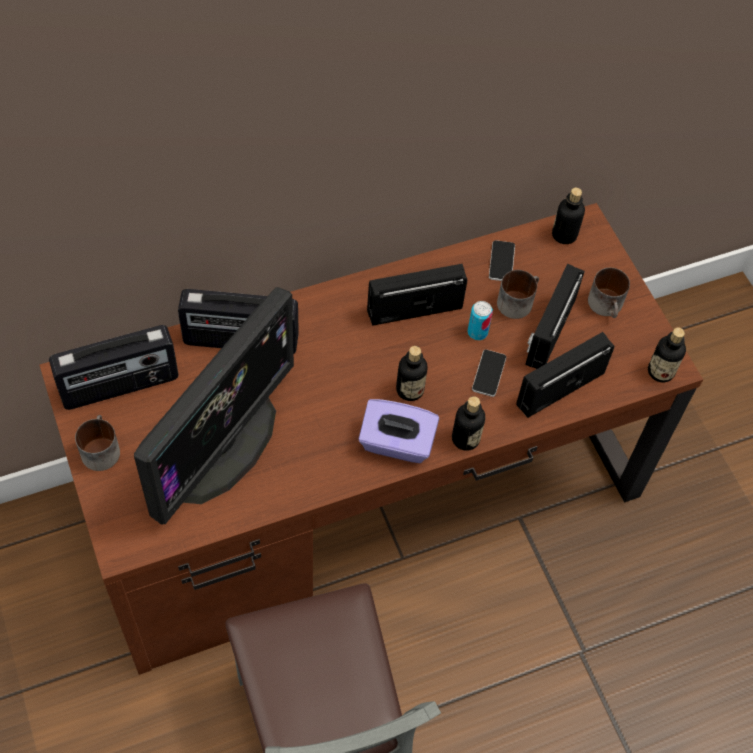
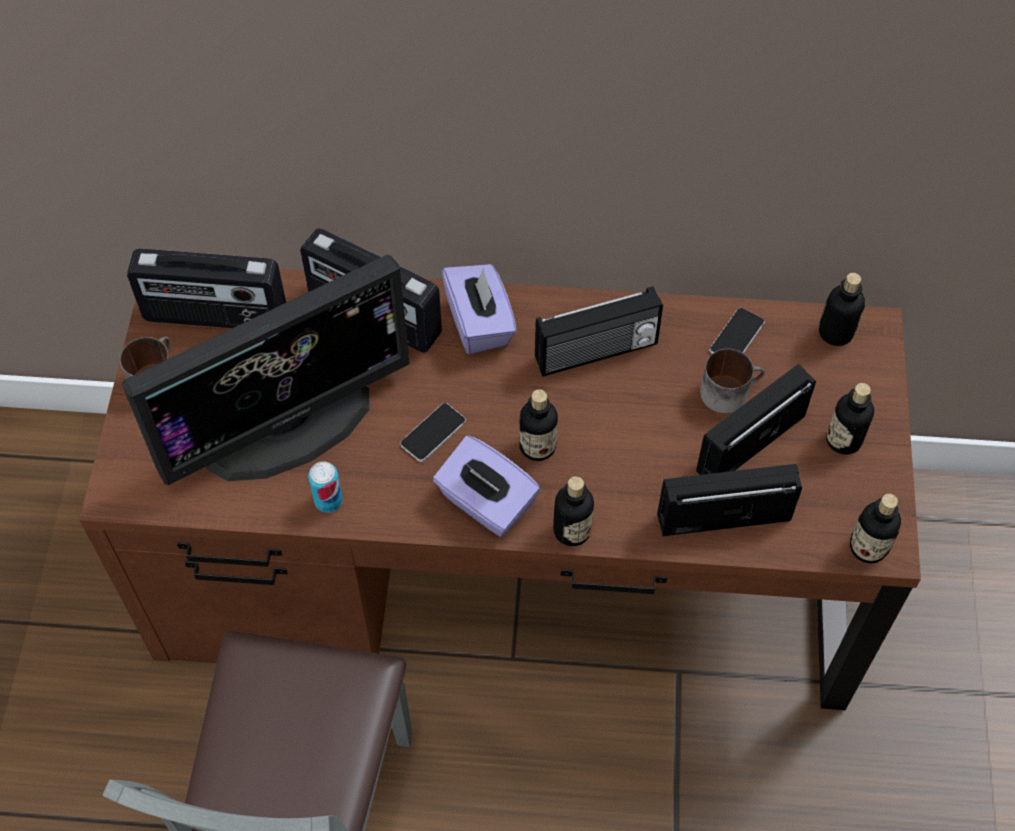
camera: 30 degrees right, 0 degrees up
radio [367,264,467,326] -> radio turned 150 degrees clockwise [535,286,663,377]
can [467,301,493,340] -> can moved to [308,462,343,513]
phone [472,349,506,397] -> phone moved to [400,403,466,462]
mug [588,268,630,318] -> bottle [826,383,874,455]
none -> purple tissue box [441,264,517,354]

